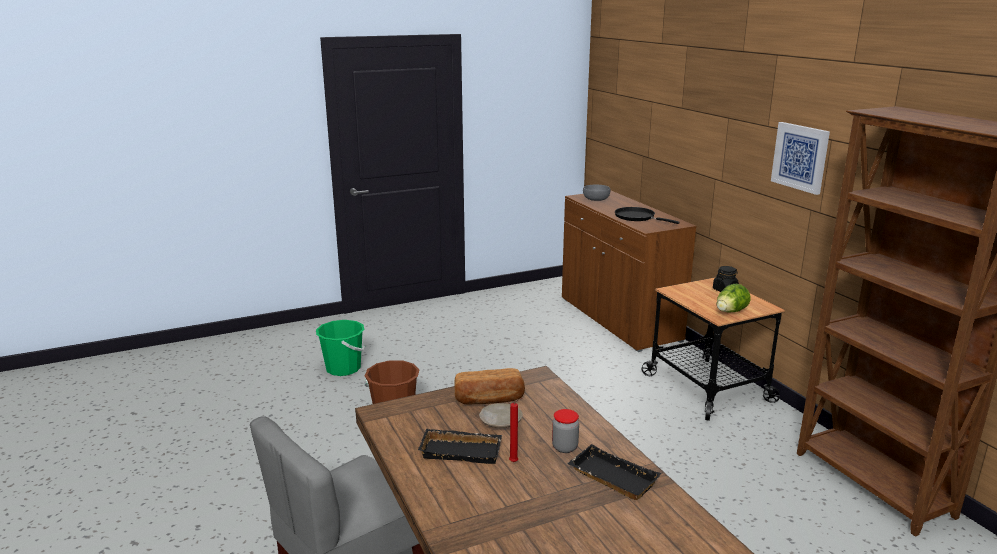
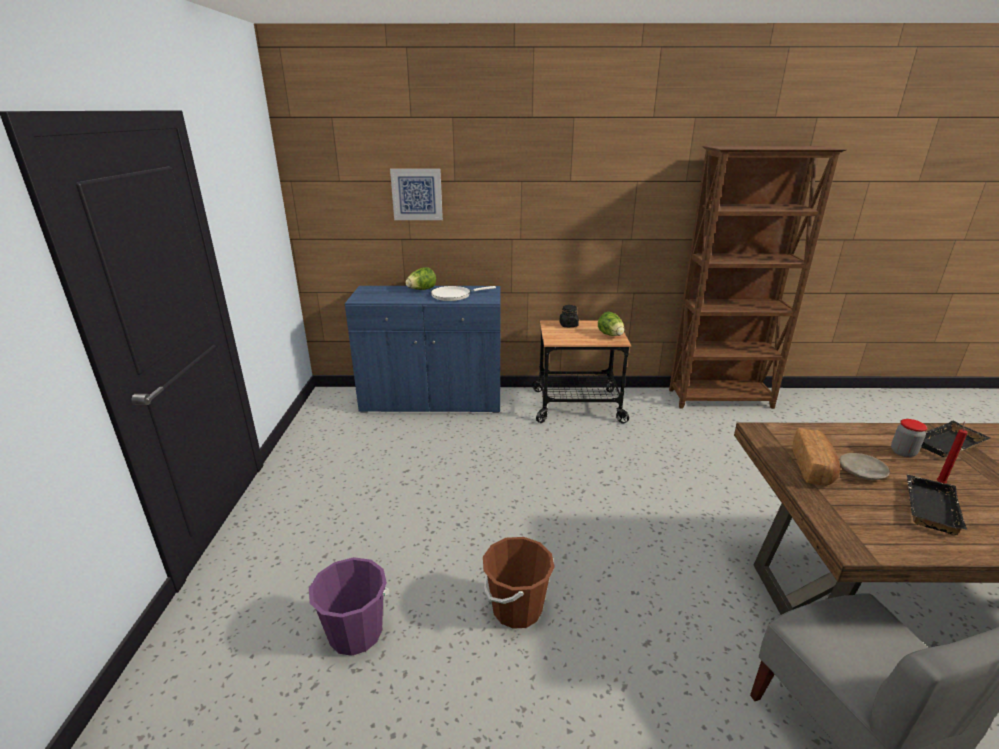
camera: 65 degrees left, 5 degrees up
green bucket [316,320,365,376] -> purple bucket [309,557,389,656]
brown cabinet [562,190,697,352] -> blue cabinet [345,286,500,413]
grey bowl [583,185,610,201] -> none
black frying pan [615,207,680,224] -> white frying pan [431,286,496,301]
picture [771,122,830,195] -> picture moved to [390,169,443,220]
none -> lettuce [406,267,436,290]

